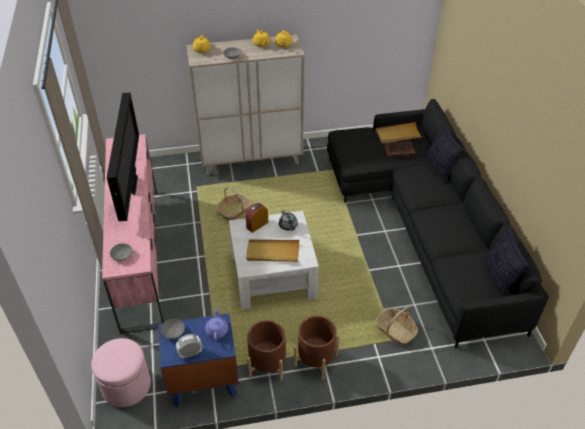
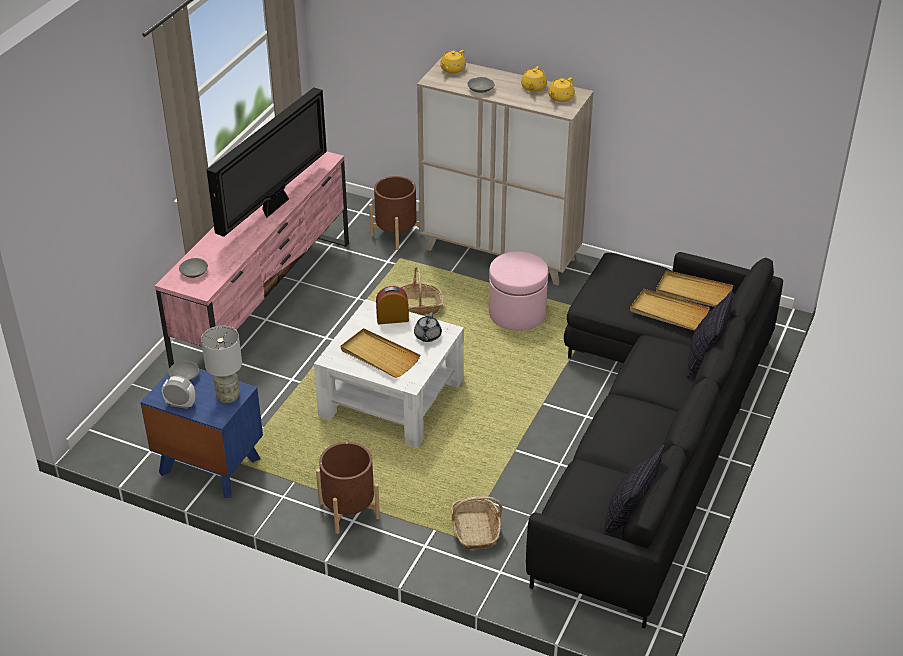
camera: 35 degrees right, 5 degrees down
pink ottoman [91,338,151,407] -> pink ottoman moved to [489,251,548,331]
purple teapot [205,307,228,341] -> grey table lamp [201,326,242,403]
brown planter [247,320,286,381] -> brown planter moved to [369,176,420,250]
brown book [384,141,415,158] -> beige tray [630,289,710,331]

